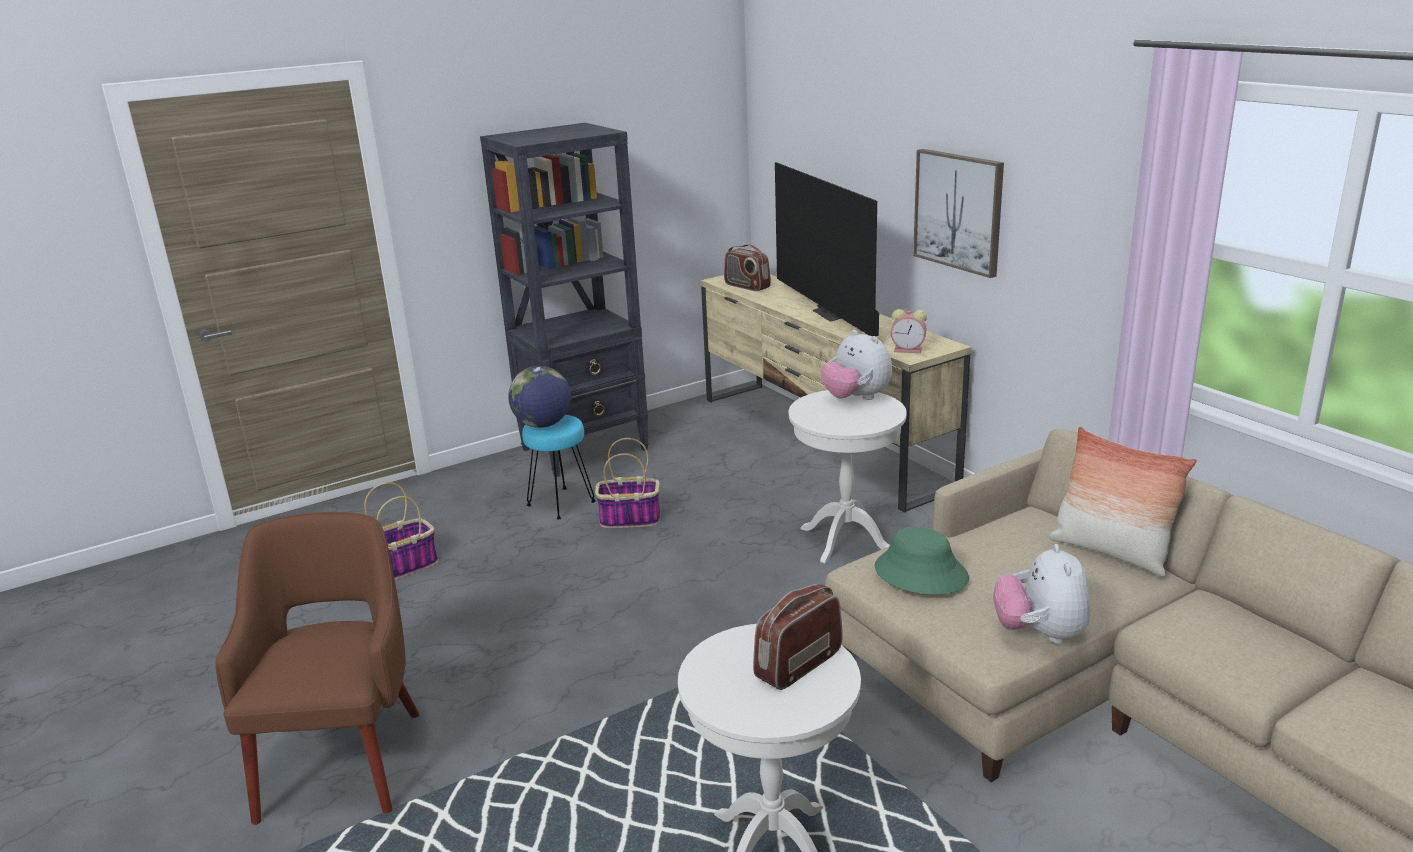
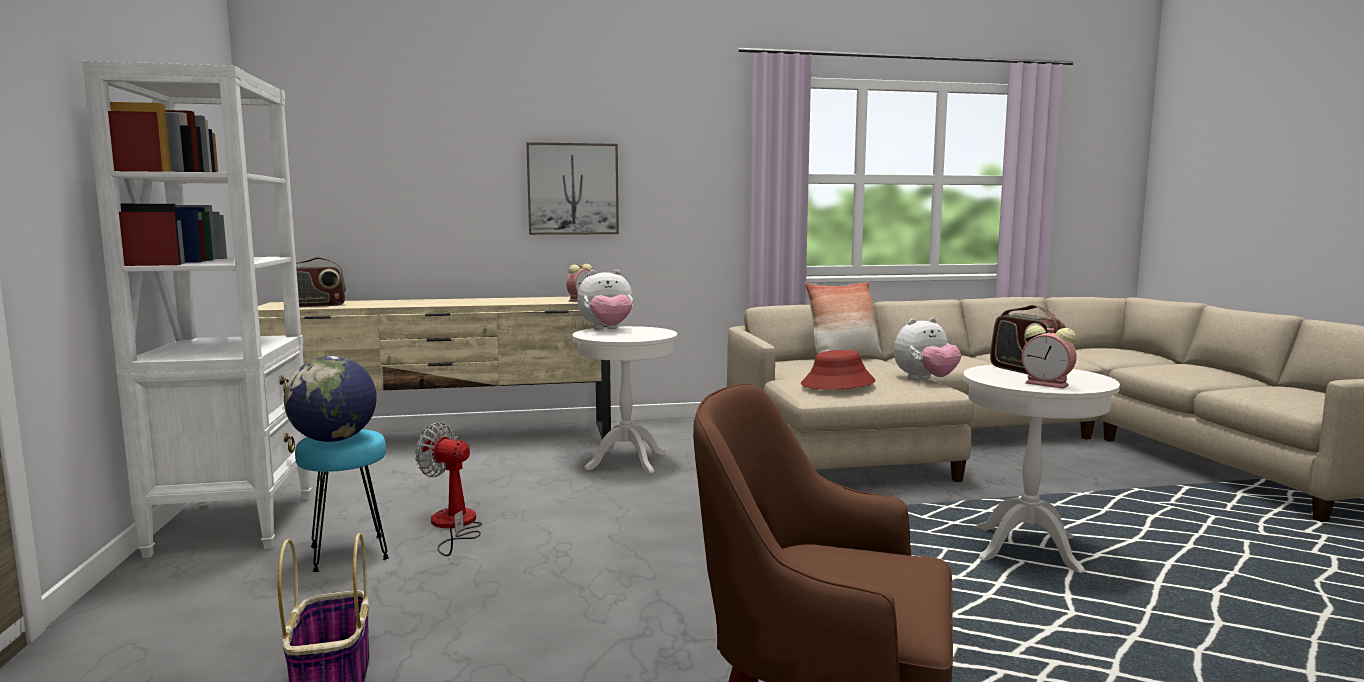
camera: 70 degrees left, 15 degrees down
black bookcase [480,123,649,477] -> white bookcase [82,61,312,558]
basket [595,438,660,528] -> fan [415,422,482,556]
television [775,162,879,336] -> none
green hat [874,527,969,595] -> red hat [801,350,876,390]
plush toy [993,544,1091,644] -> plush toy turned 45 degrees counterclockwise [894,317,961,380]
none -> alarm clock [1021,325,1077,388]

